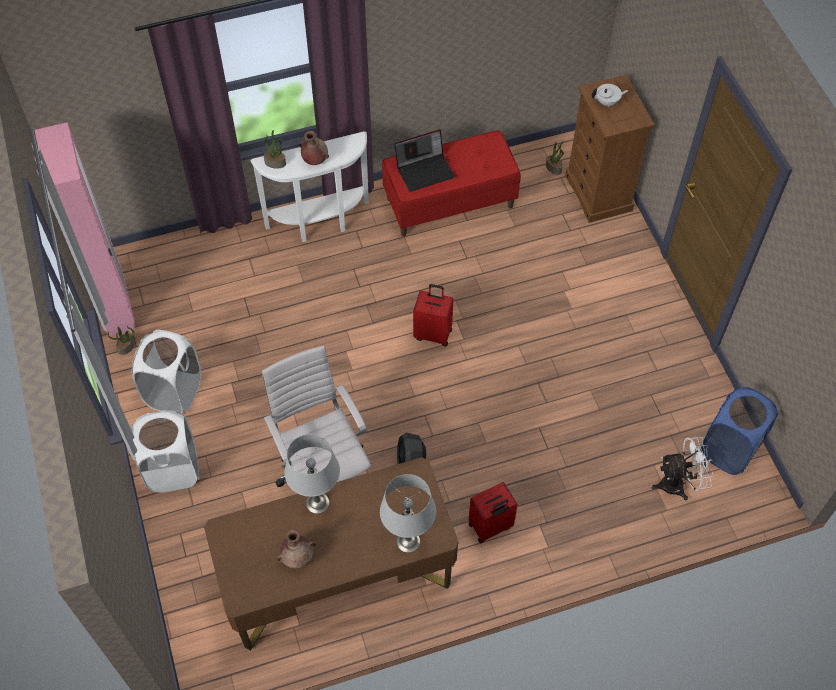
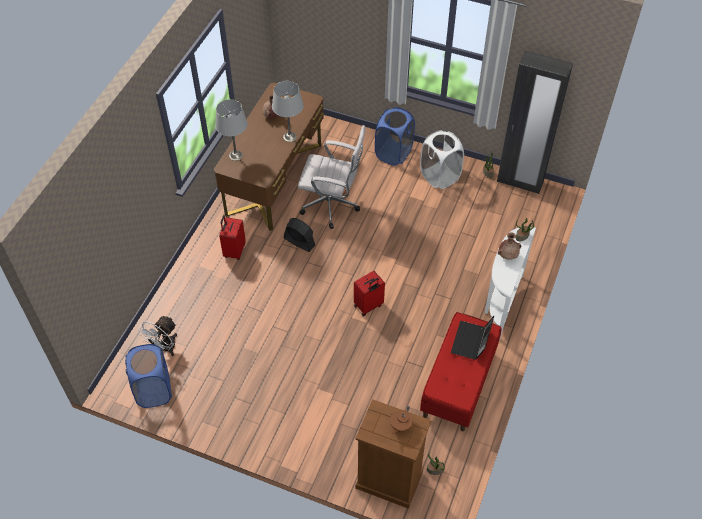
camera: 130 degrees right, 5 degrees down
pink wardrobe [35,123,135,336] -> black wardrobe [497,51,573,194]
white laundry basket [131,410,199,493] -> blue laundry basket [375,107,415,166]
white teapot [592,84,628,107] -> brown teapot [390,406,413,434]

